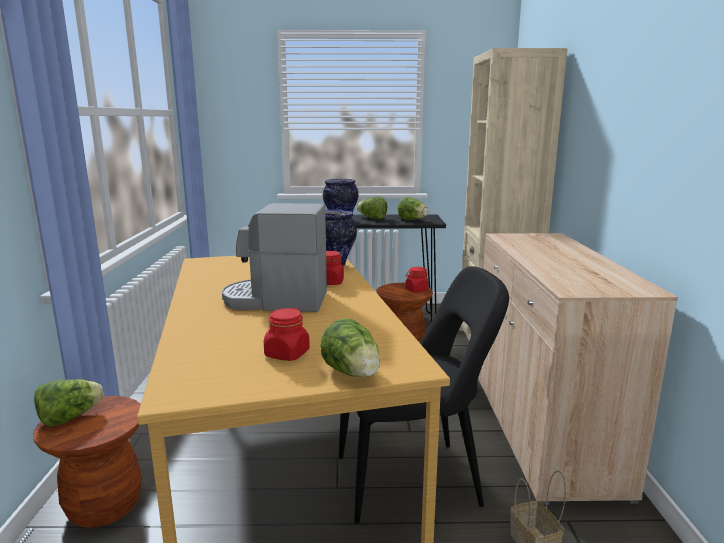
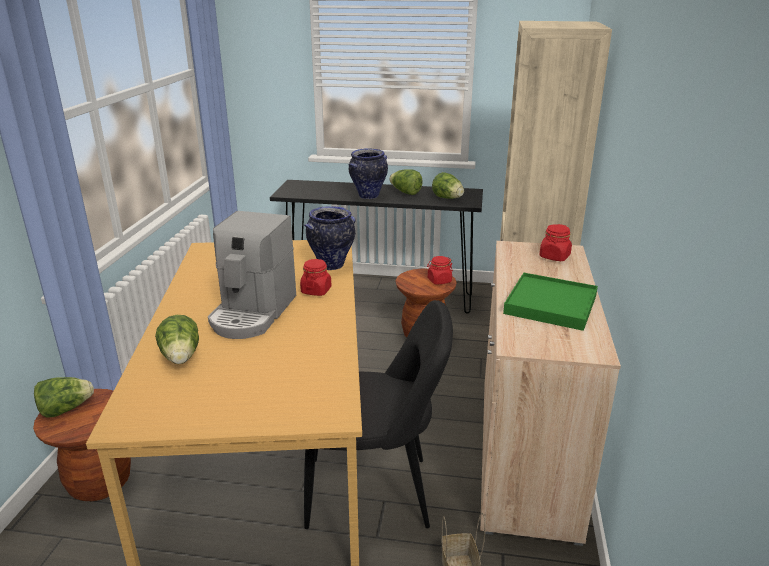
camera: 10 degrees right, 10 degrees up
coffee machine [222,203,327,312] -> coffee machine turned 90 degrees counterclockwise [208,211,296,339]
red jar [264,308,310,361] -> red jar moved to [539,224,572,261]
lettuce [320,318,380,377] -> lettuce moved to [155,315,199,364]
none -> green tray [503,273,598,331]

